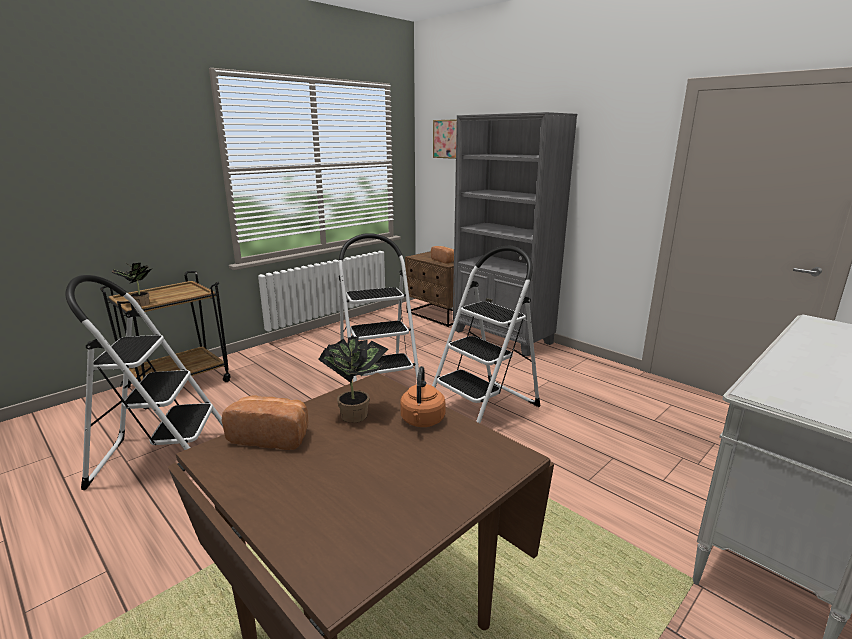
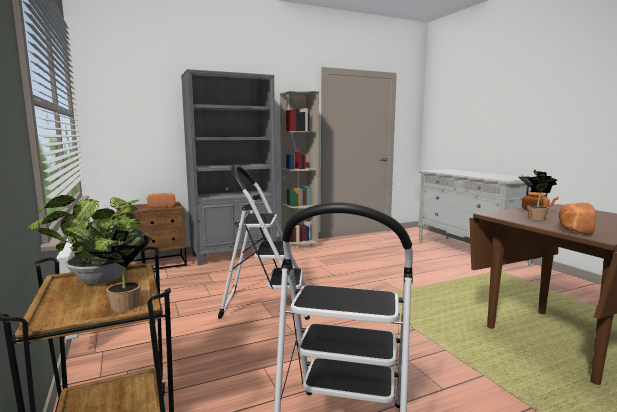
camera: 70 degrees left, 10 degrees down
step ladder [432,246,540,423] -> none
picture [433,119,457,159] -> none
none -> potted plant [28,195,140,284]
none -> beige bookcase [280,91,319,247]

